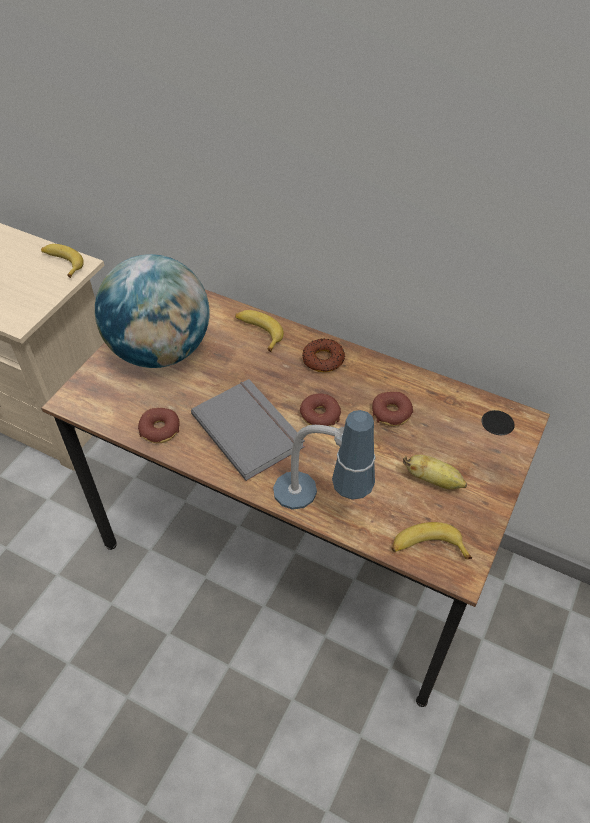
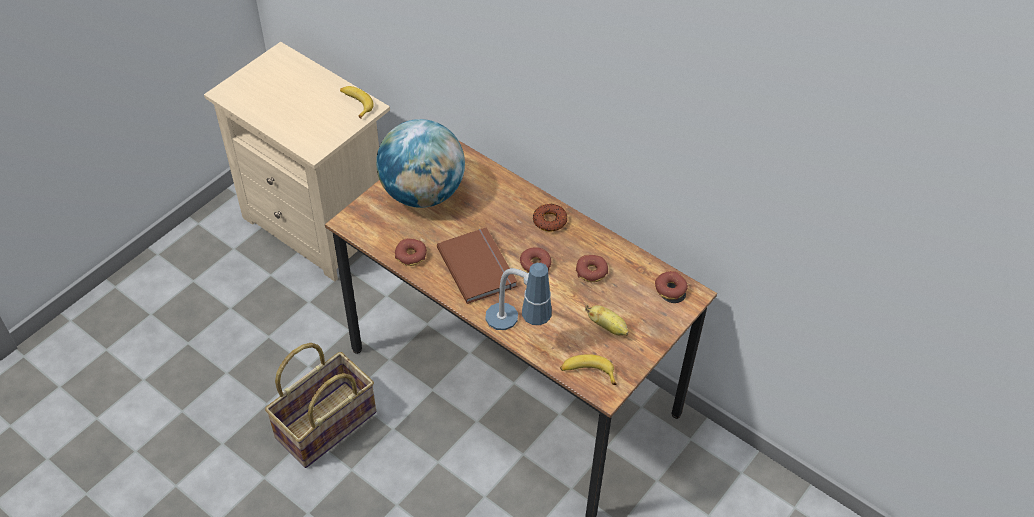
camera: 10 degrees right, 0 degrees up
grey book [191,379,305,481] -> brown book [437,228,517,304]
banana [235,310,284,352] -> none
none -> basket [265,343,376,468]
none -> donut [655,271,688,300]

